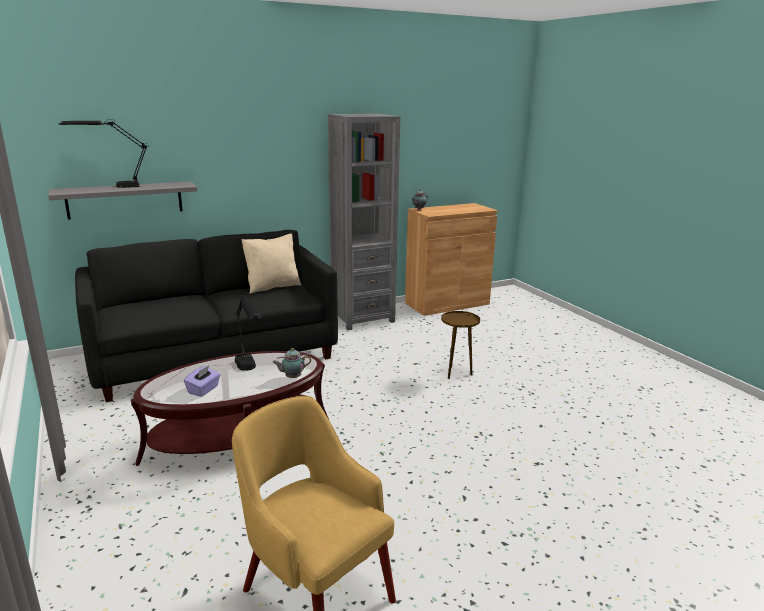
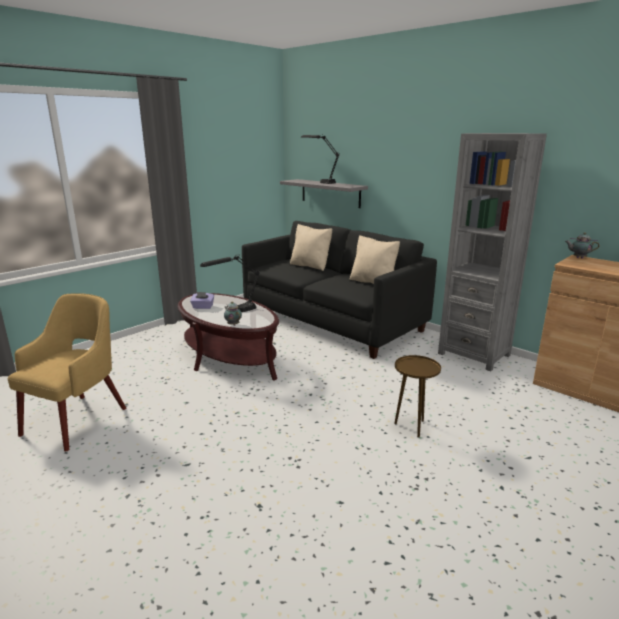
camera: 70 degrees right, 0 degrees up
none -> beige pillow [290,224,332,271]

